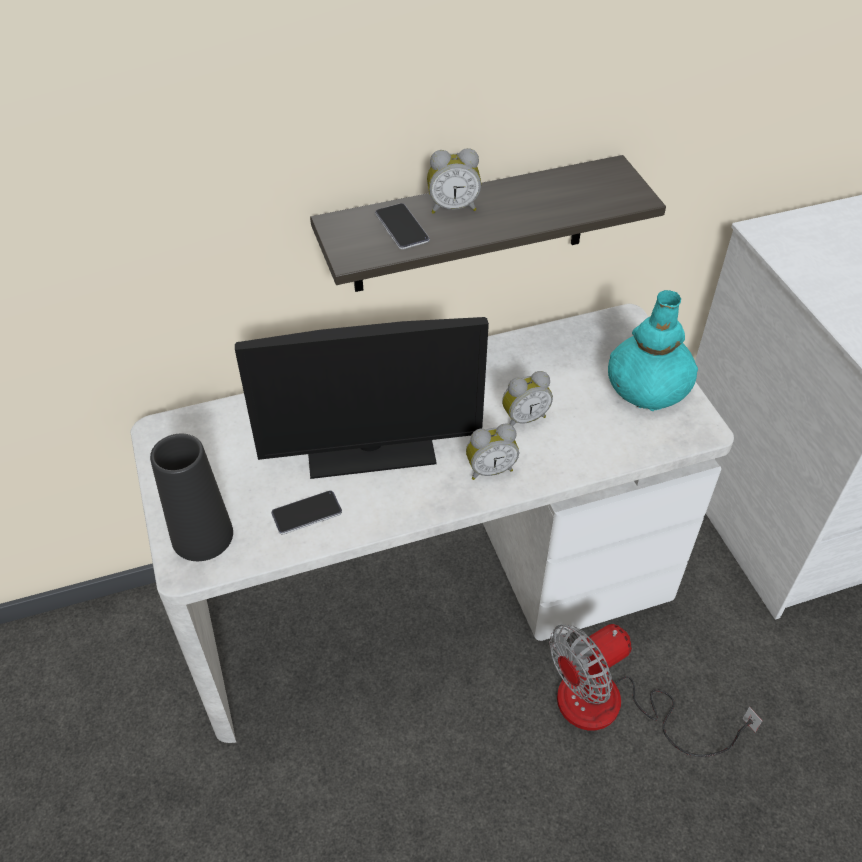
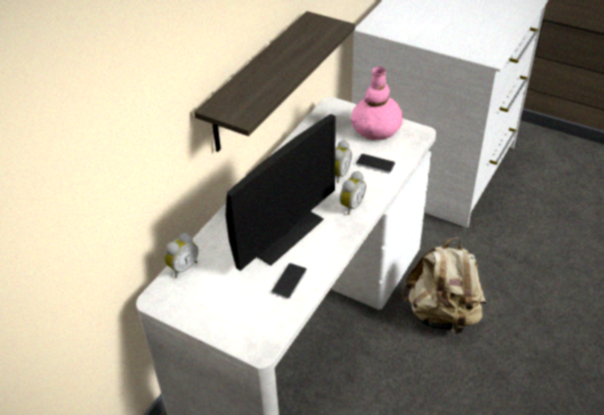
camera: 40 degrees left, 5 degrees down
black vase [150,434,233,561] -> none
phone [375,203,430,249] -> phone moved to [356,154,395,173]
alarm clock [427,148,481,214] -> alarm clock moved to [164,233,198,278]
fan [549,624,762,757] -> beige backpack [402,237,486,337]
turquoise vase [608,290,698,411] -> pink vase [351,66,403,140]

